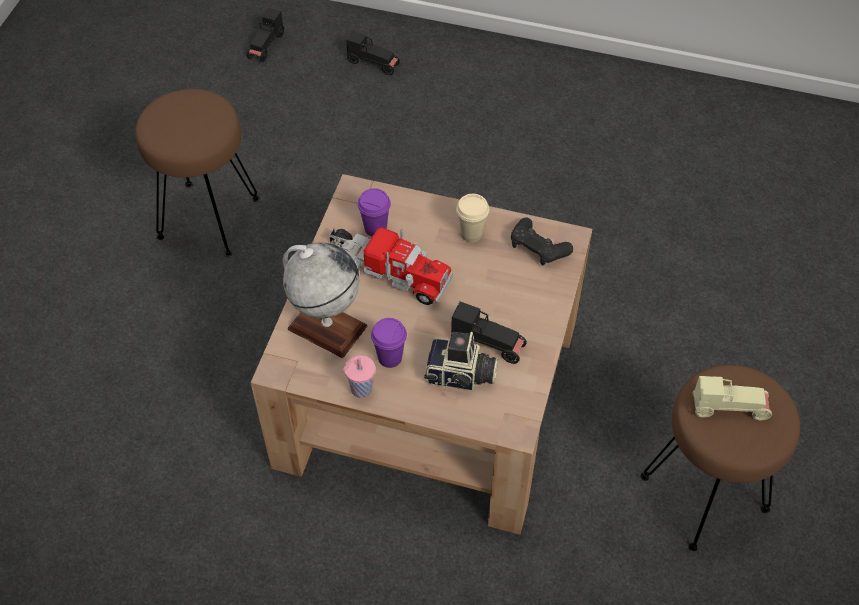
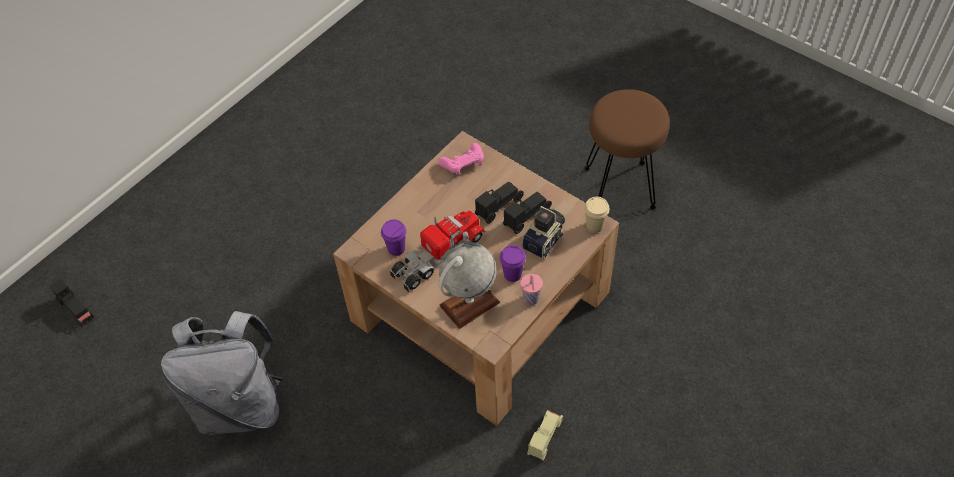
camera: 65 degrees left, 0 degrees up
brown stool [135,89,259,257] -> grey backpack [161,311,283,435]
black toy car [346,31,400,75] -> black toy car moved to [475,182,524,224]
beige cup [456,194,489,242] -> beige cup moved to [584,197,610,233]
black game controller [511,217,573,265] -> pink game controller [438,143,484,176]
beige toy car [693,376,772,420] -> beige toy car moved to [527,410,563,461]

